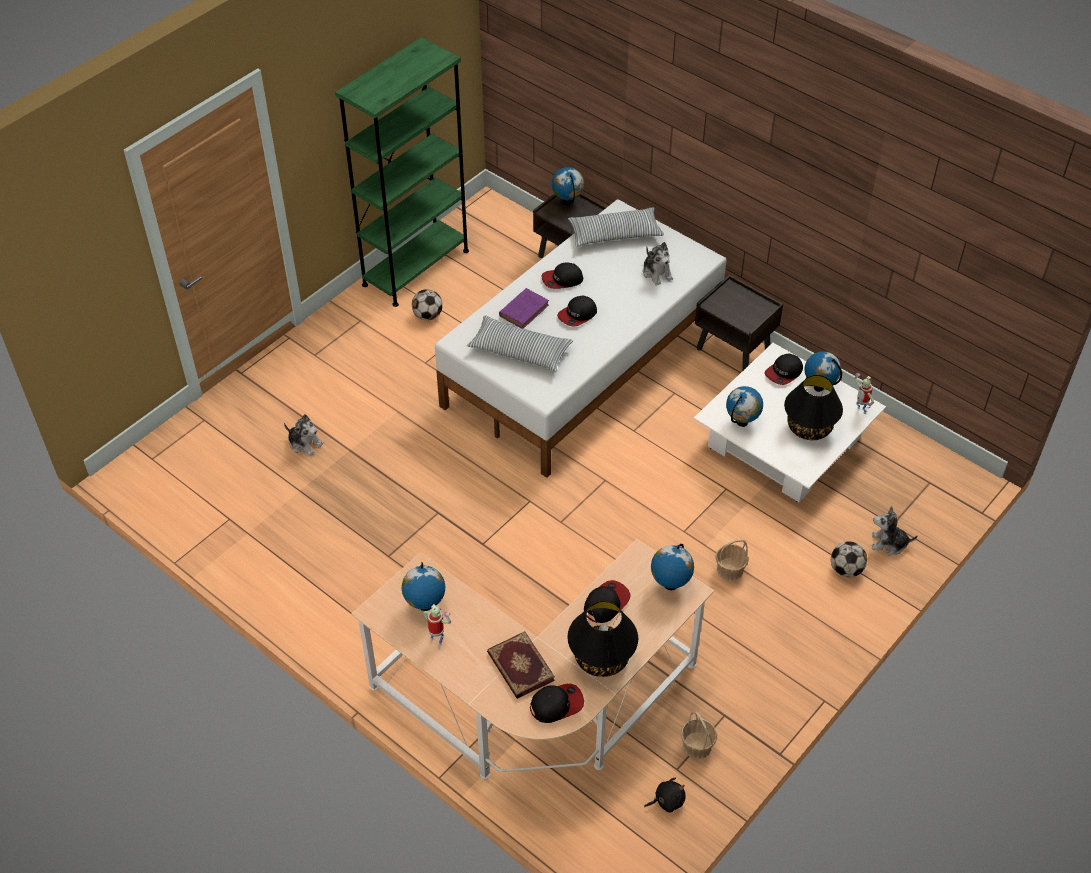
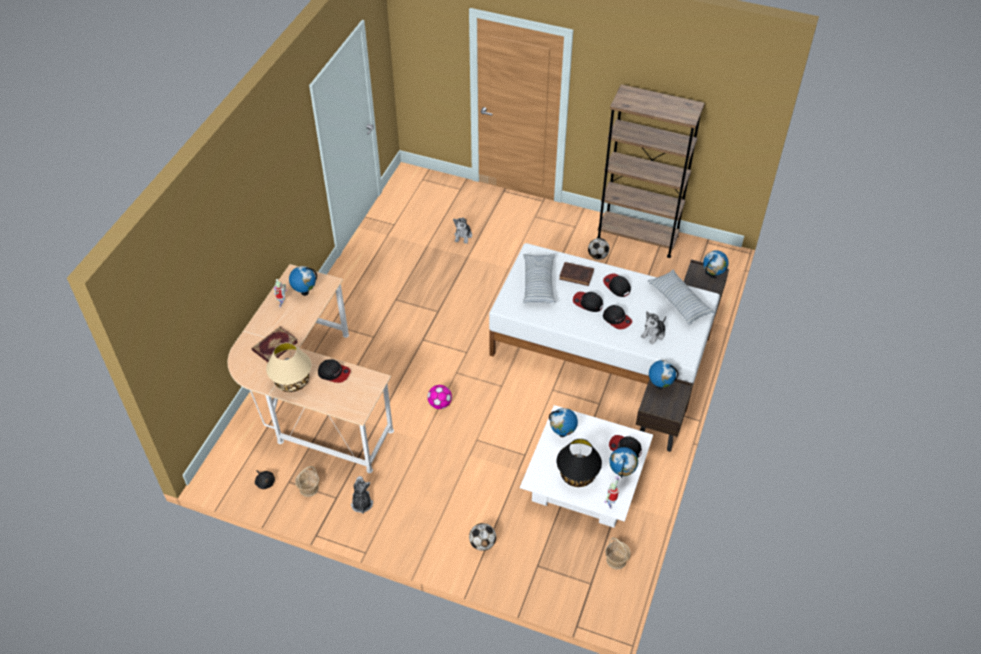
camera: 70 degrees right, 0 degrees up
green bookcase [335,37,469,307] -> brown bookcase [597,84,705,258]
purple book [499,288,549,329] -> brown book [559,262,594,286]
cap [530,684,584,723] -> cap moved to [603,305,632,329]
black table lamp [567,601,638,677] -> beige table lamp [266,343,312,392]
globe [651,544,694,591] -> globe moved to [649,360,679,390]
basket [715,539,749,581] -> basket moved to [605,537,631,569]
plush toy [872,506,917,555] -> plush toy moved to [351,476,373,514]
none -> football [427,385,452,409]

